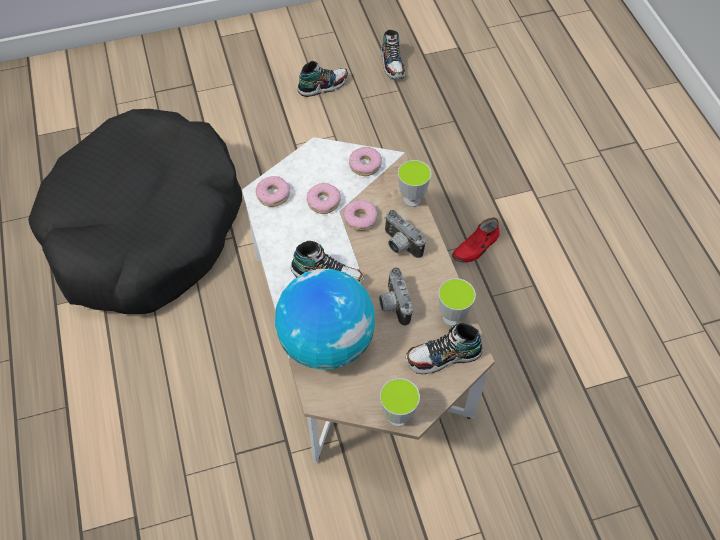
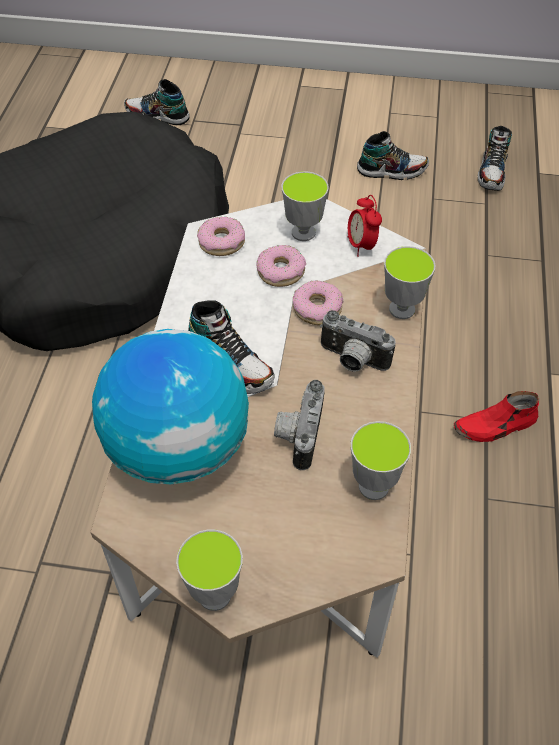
camera: 25 degrees right, 5 degrees down
donut [349,147,382,176] -> alarm clock [348,195,382,257]
camera [384,210,426,258] -> camera turned 45 degrees counterclockwise [320,310,395,372]
shoe [405,323,483,374] -> shoe moved to [124,79,190,125]
none -> cup [282,171,329,241]

